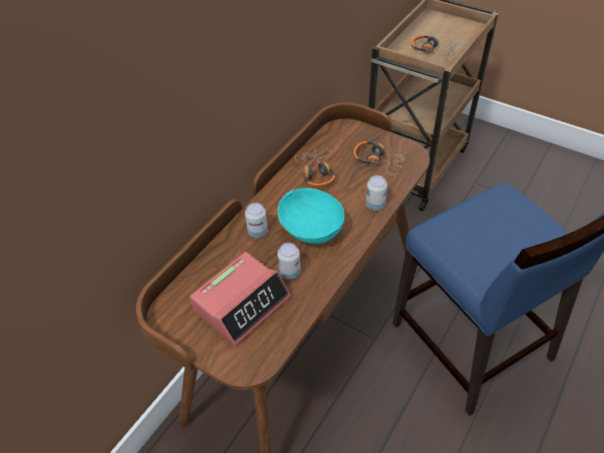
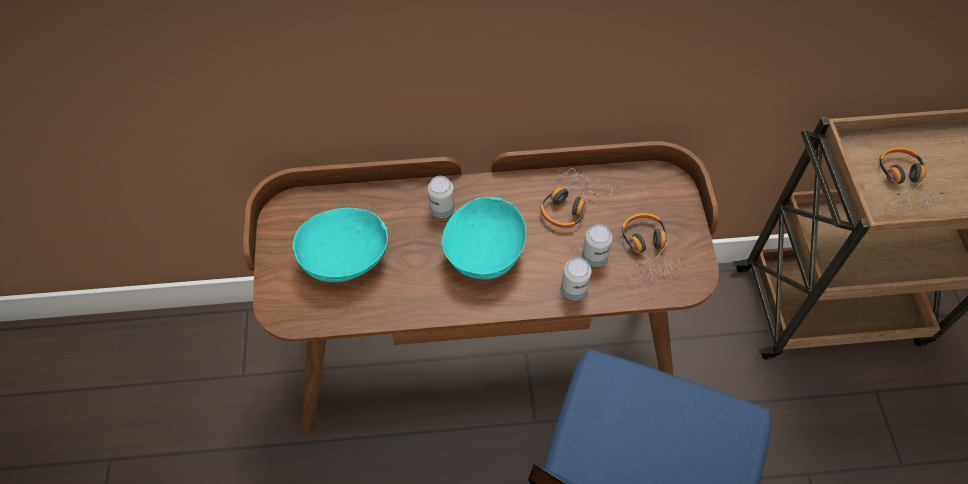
camera: 50 degrees right, 10 degrees up
alarm clock [190,252,291,346] -> turquoise bowl [293,207,388,282]
can [277,243,301,280] -> can moved to [582,224,613,267]

